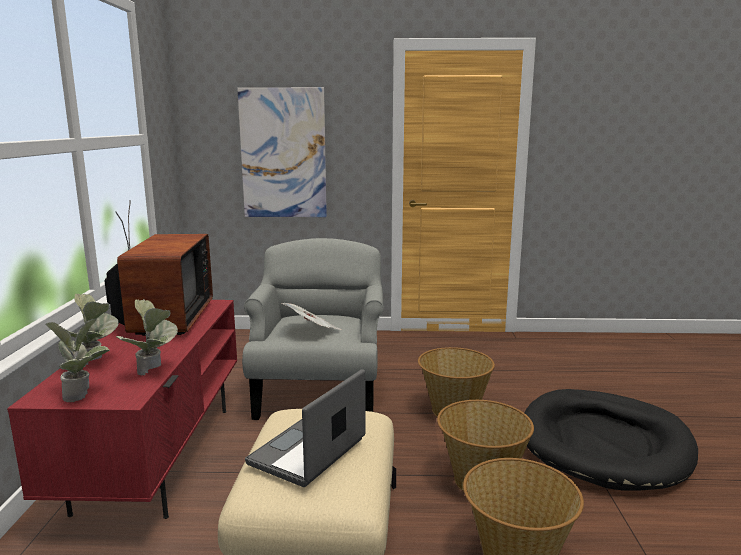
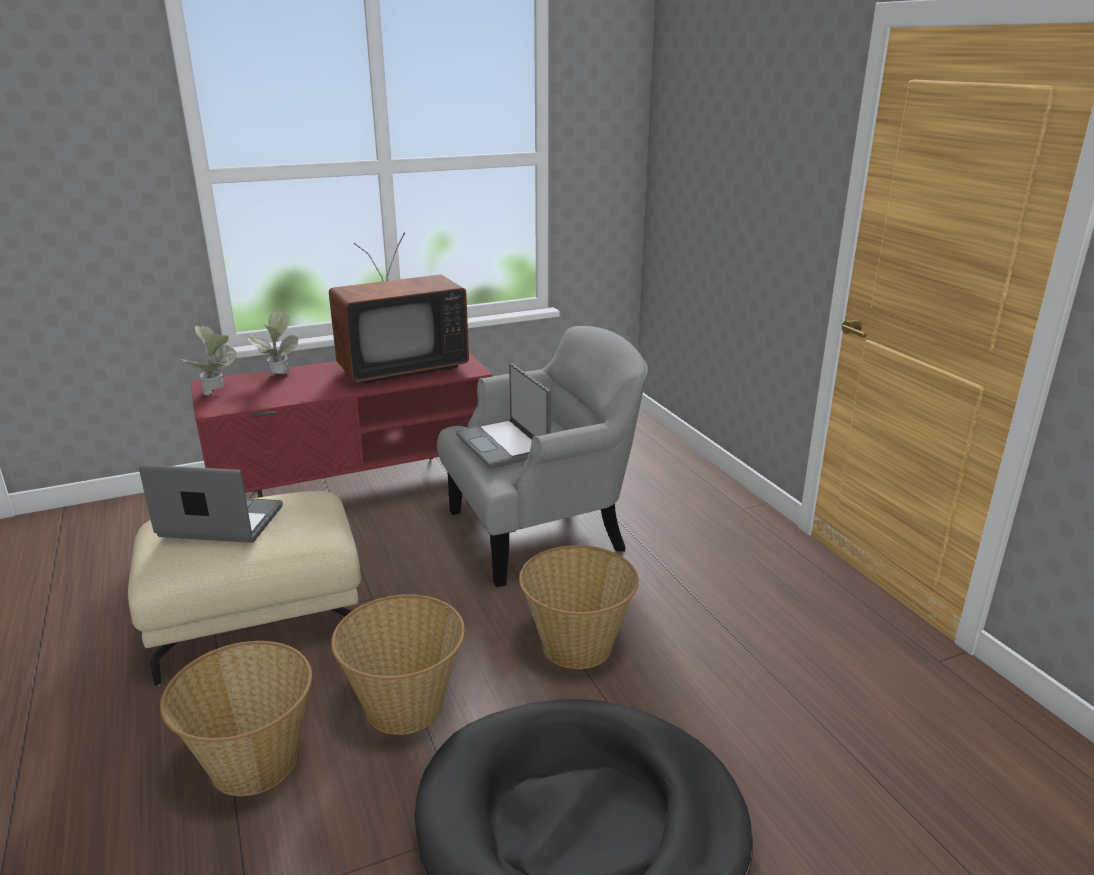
camera: 65 degrees right, 10 degrees up
potted plant [116,299,178,376] -> none
picture [237,88,327,217] -> none
newspaper [282,303,342,330] -> laptop [456,364,551,468]

